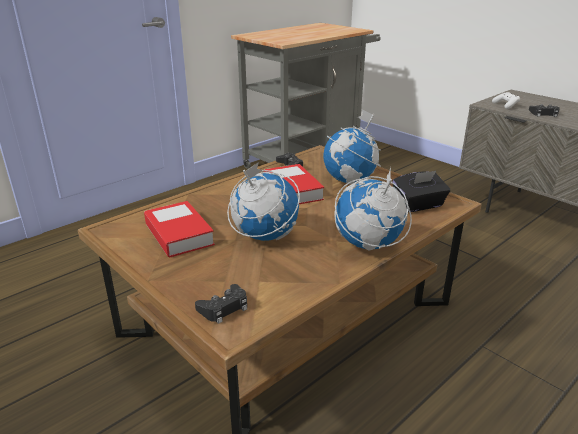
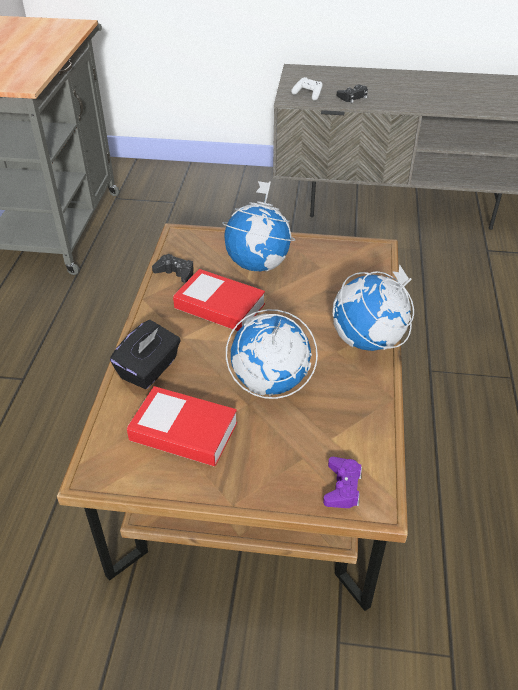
camera: 40 degrees left, 15 degrees up
black game controller [195,284,247,324] -> purple game controller [323,457,362,508]
black tissue box [392,171,450,212] -> black tissue box moved to [110,320,181,389]

